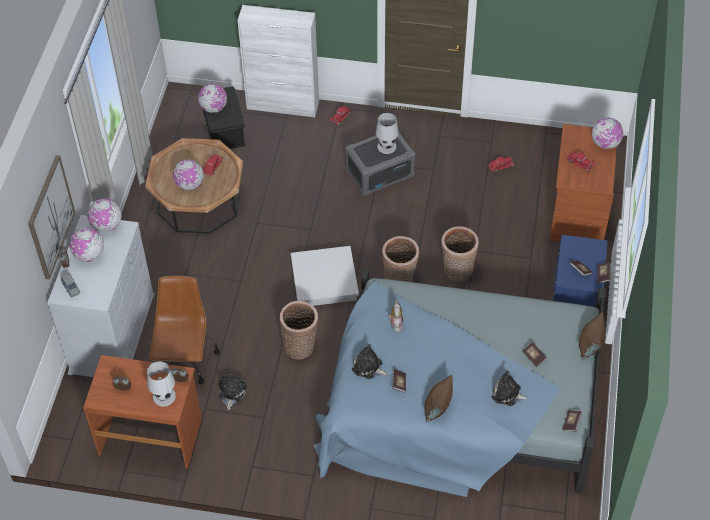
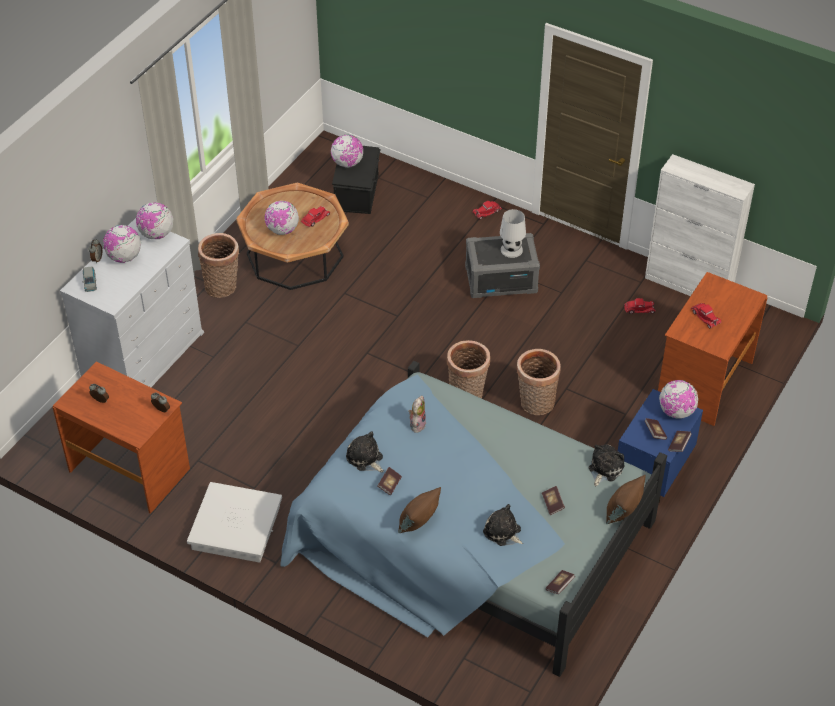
camera: 20 degrees right, 5 degrees down
picture [28,155,75,280] -> none
white table lamp [147,362,176,406] -> none
brown office chair [149,276,220,384] -> none
plush toy [219,374,247,410] -> plush toy moved to [589,445,625,486]
white cabinet [237,5,319,117] -> white cabinet moved to [645,154,755,296]
basket [279,301,318,360] -> basket moved to [198,233,239,298]
white storage box [291,246,359,306] -> white storage box moved to [187,482,282,563]
globe [592,118,623,149] -> globe moved to [659,380,698,418]

